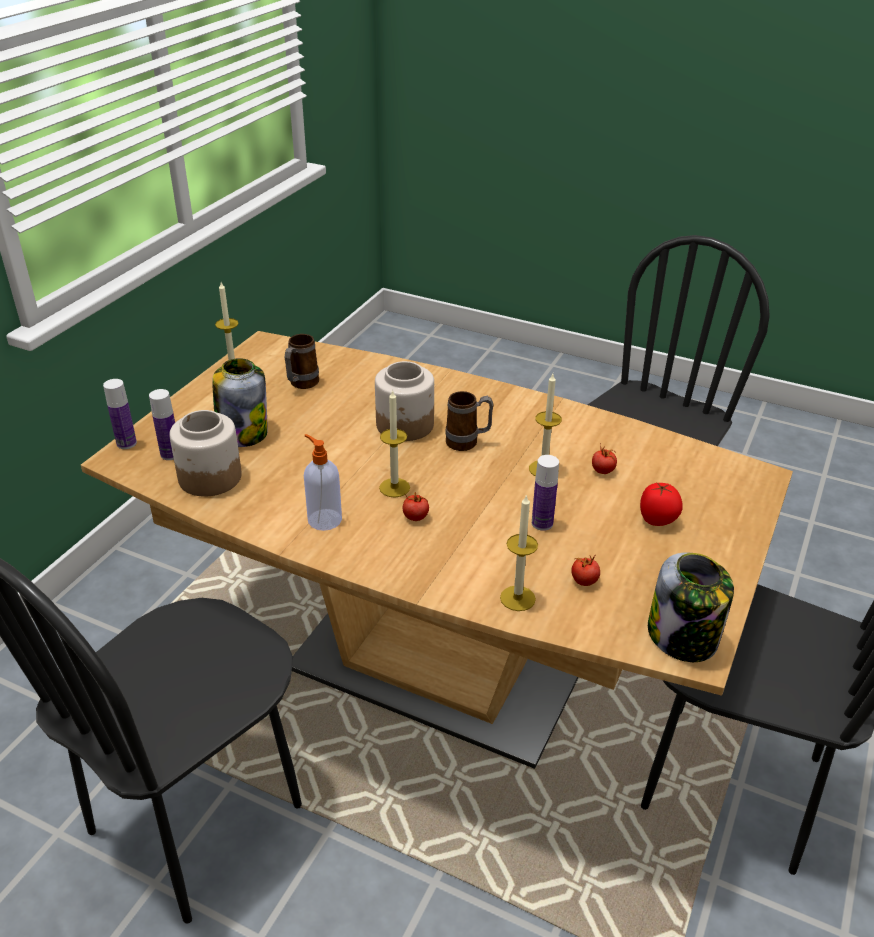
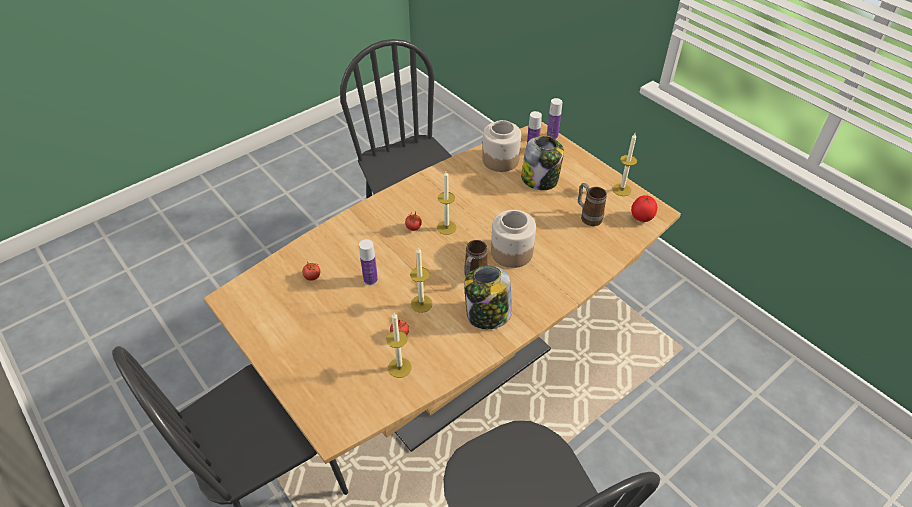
camera: 115 degrees right, 10 degrees up
soap dispenser [304,434,342,531] -> none
candle [500,494,538,611] -> candle moved to [386,313,412,378]
tomato [640,483,683,526] -> tomato moved to [631,195,657,222]
jar [648,552,734,662] -> jar moved to [464,265,512,329]

